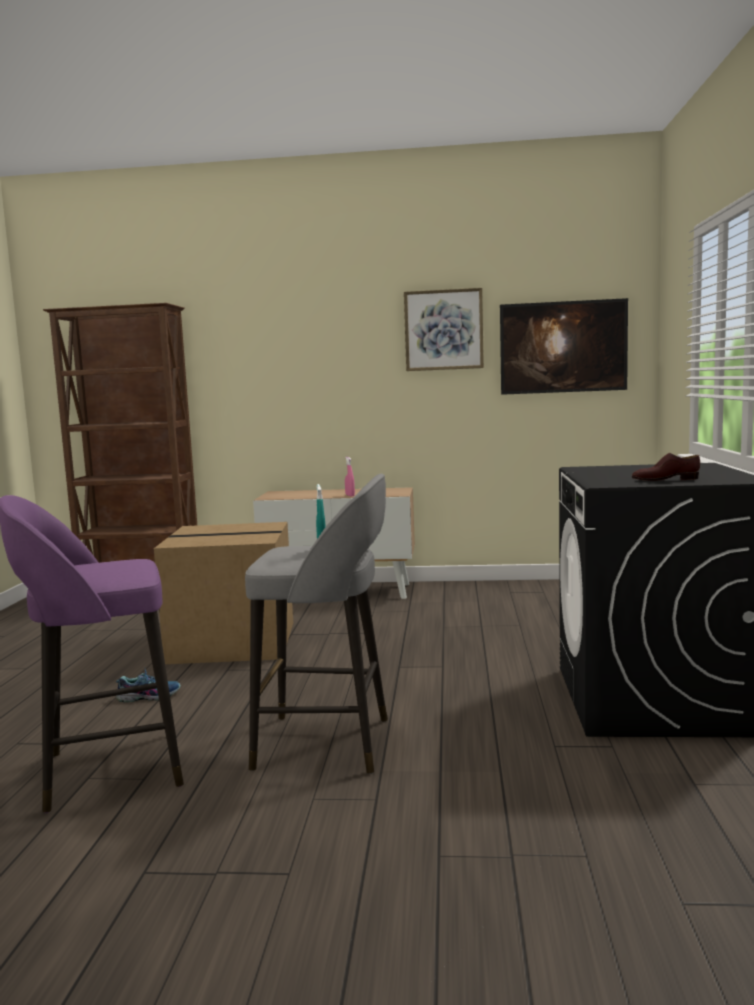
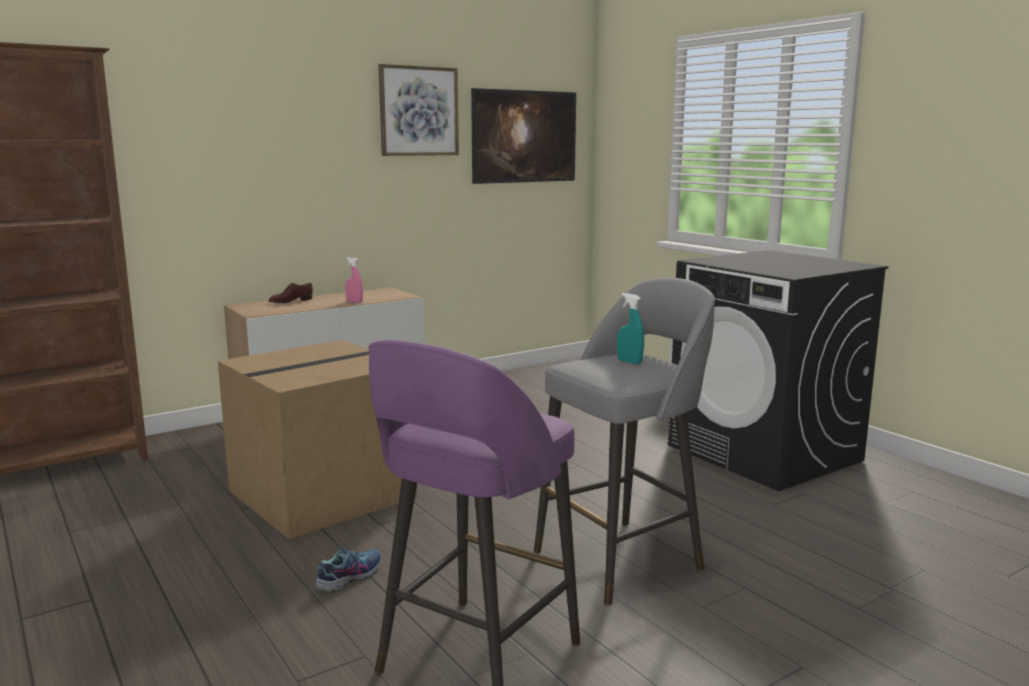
camera: 40 degrees left, 5 degrees up
brown shoe [632,453,700,481] -> brown shoe moved to [269,283,313,303]

